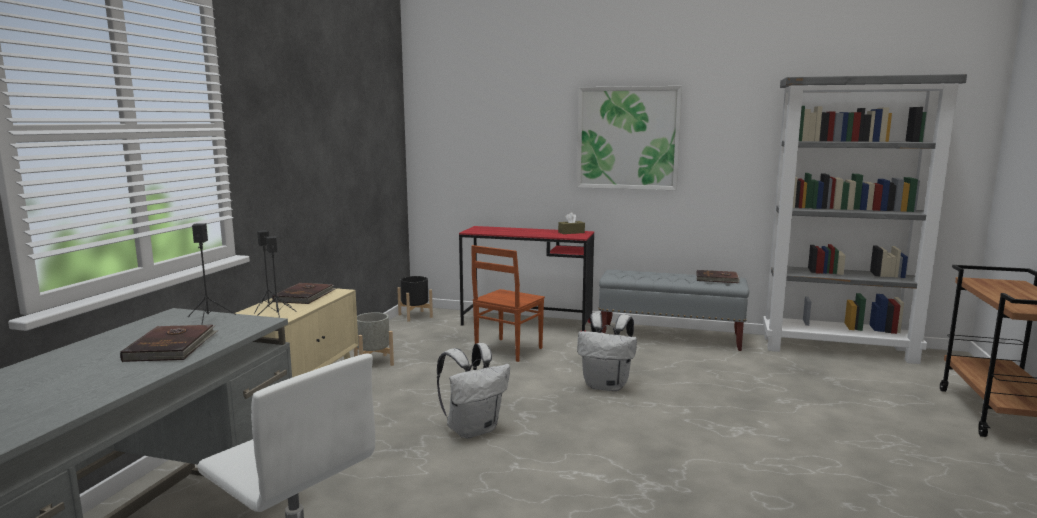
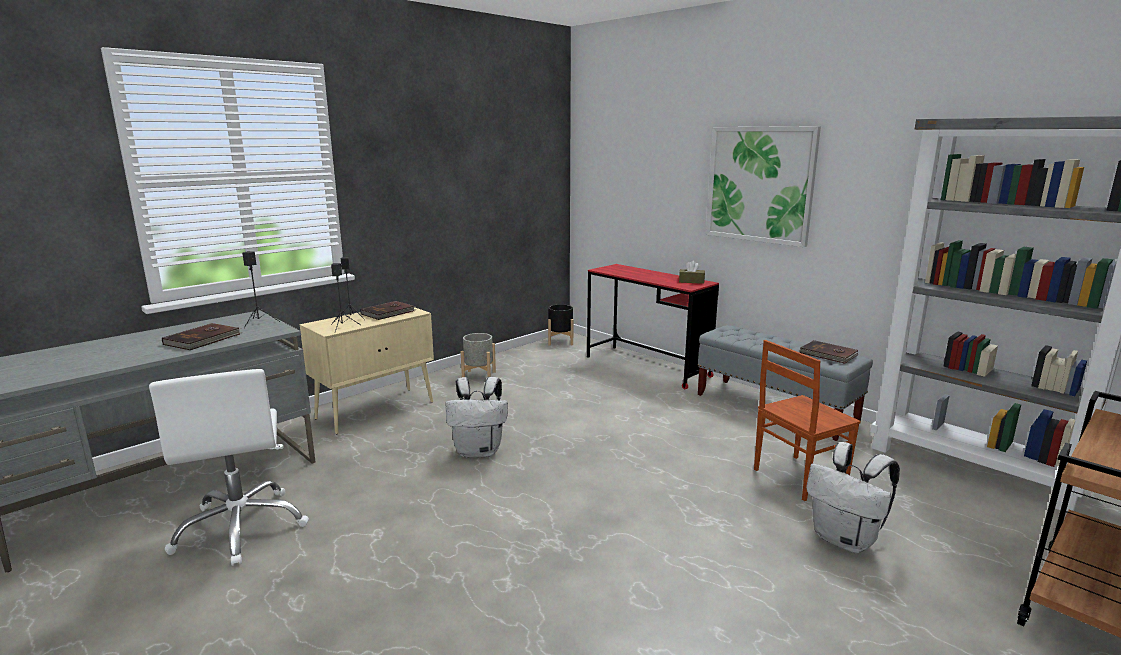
camera: 30 degrees right, 5 degrees up
brown chair [471,245,545,362] -> brown chair moved to [754,340,861,501]
white backpack [577,312,637,391] -> white backpack moved to [806,442,900,553]

